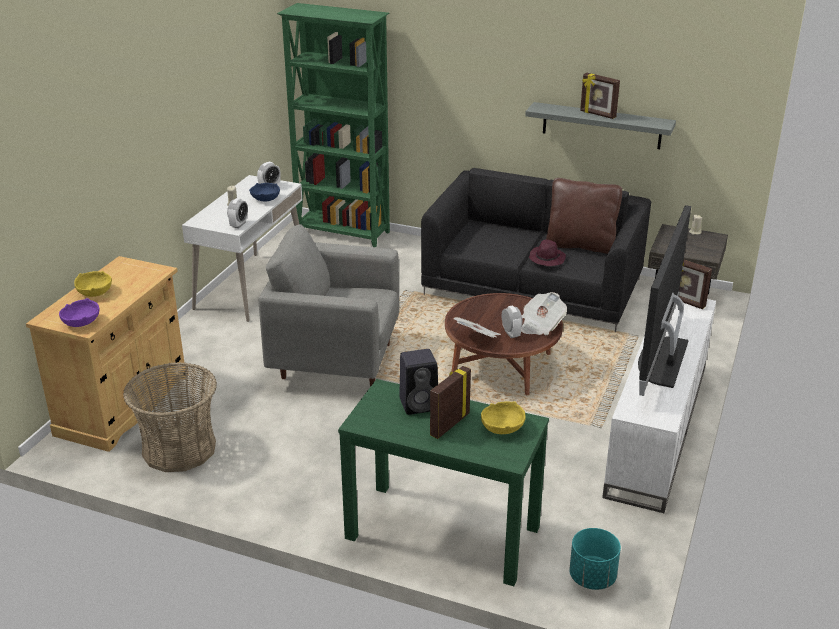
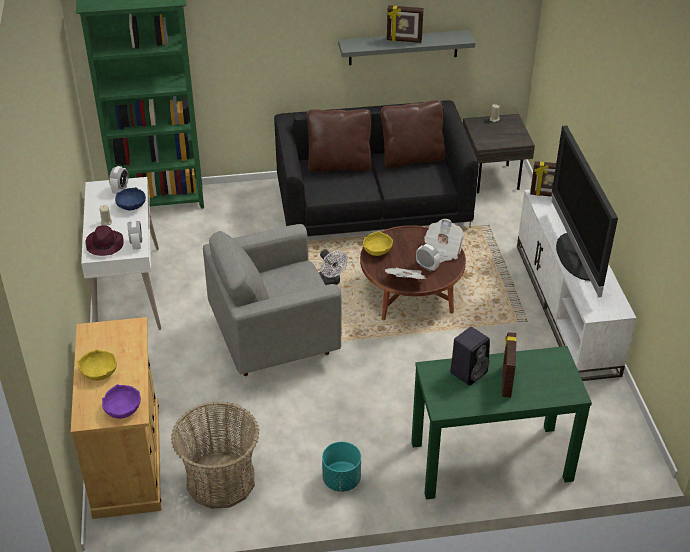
camera: 30 degrees left, 10 degrees up
yellow bowl [481,401,526,434] -> yellow bowl moved to [363,231,393,256]
purple hat [529,239,566,266] -> purple hat moved to [85,226,124,256]
turquoise planter [569,528,621,590] -> turquoise planter moved to [322,442,361,492]
none -> brown pillow [307,109,372,172]
none -> white fan [319,250,348,285]

